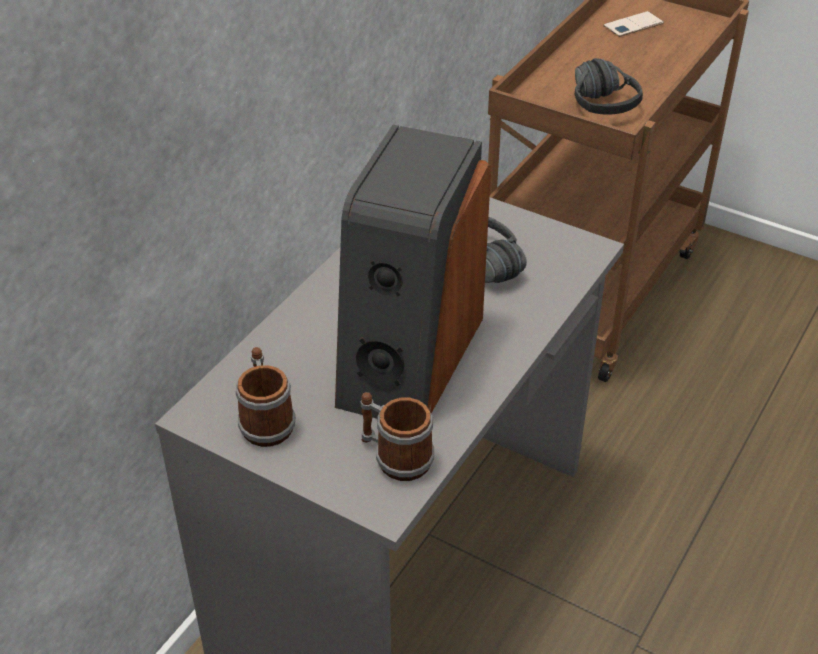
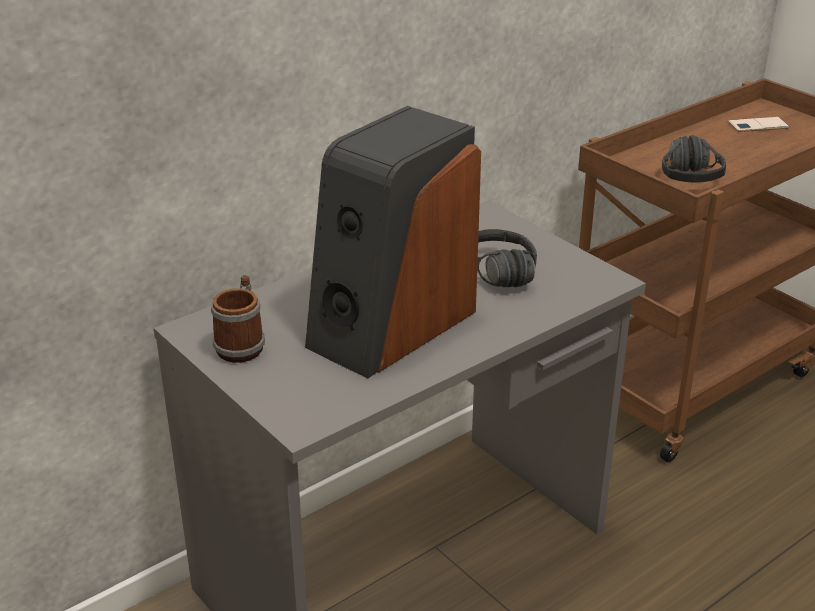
camera: 20 degrees right, 10 degrees down
mug [360,392,434,481] -> none

